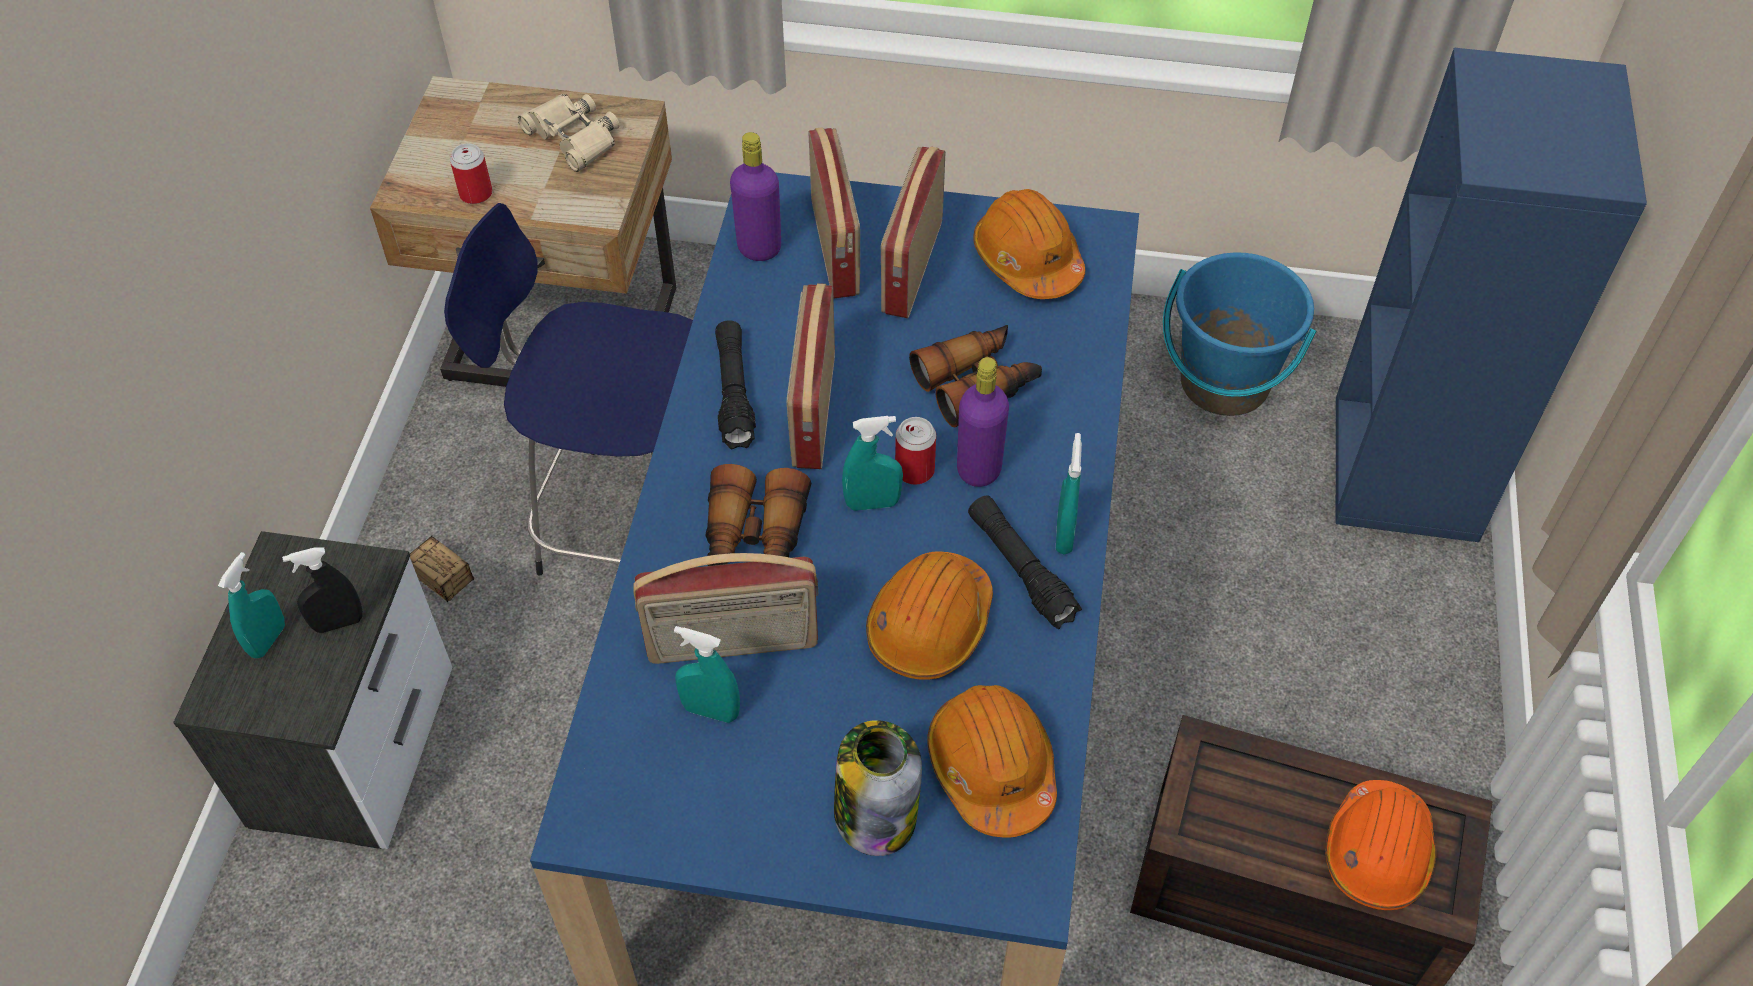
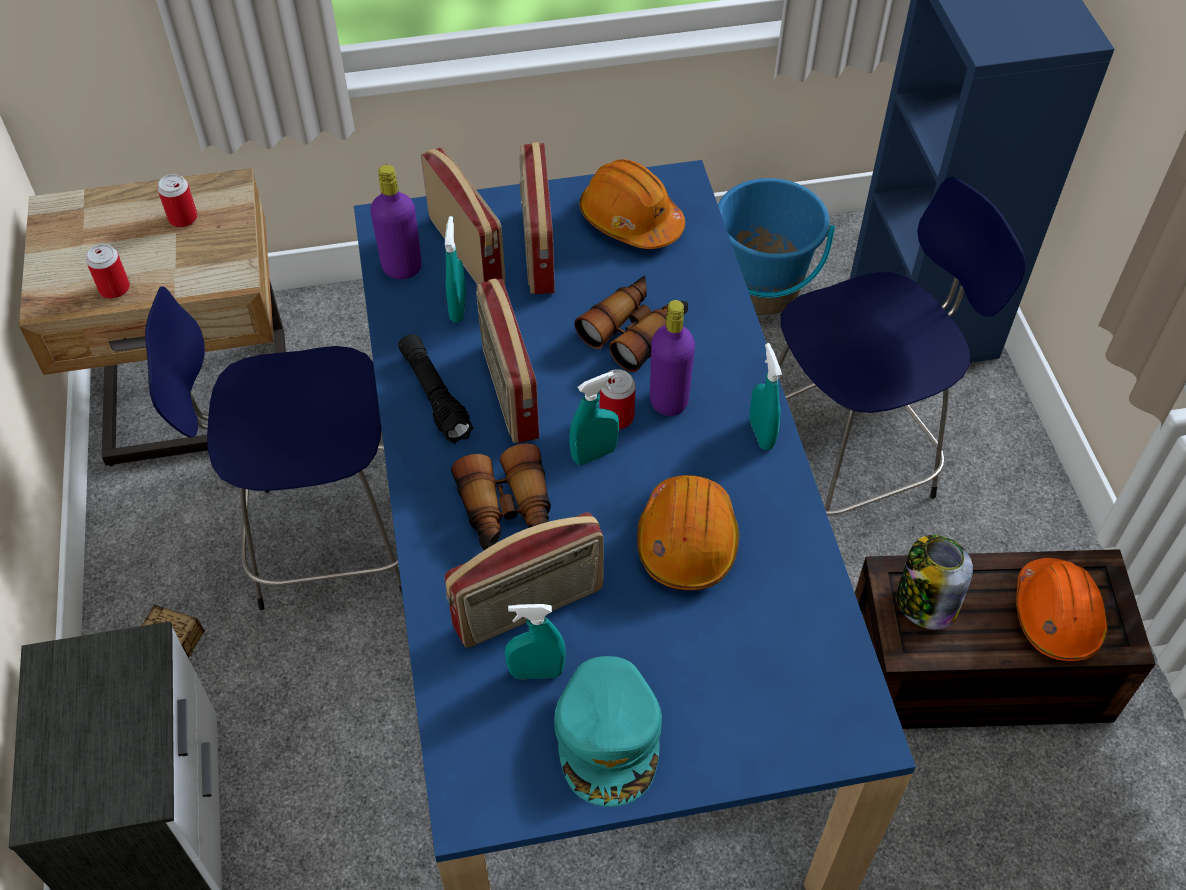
camera: 20 degrees left, 0 degrees up
turquoise spray bottle [218,552,285,658] -> turquoise spray bottle moved to [445,216,466,323]
black spray bottle [282,547,363,633] -> none
beige binoculars [518,94,620,172] -> can [157,174,198,227]
jar [834,720,922,856] -> jar moved to [896,535,973,630]
orange hard hat [927,685,1057,838] -> none
black flashlight [968,495,1082,629] -> none
none -> turquoise cap [554,656,662,807]
none -> blue stool [778,177,1026,516]

